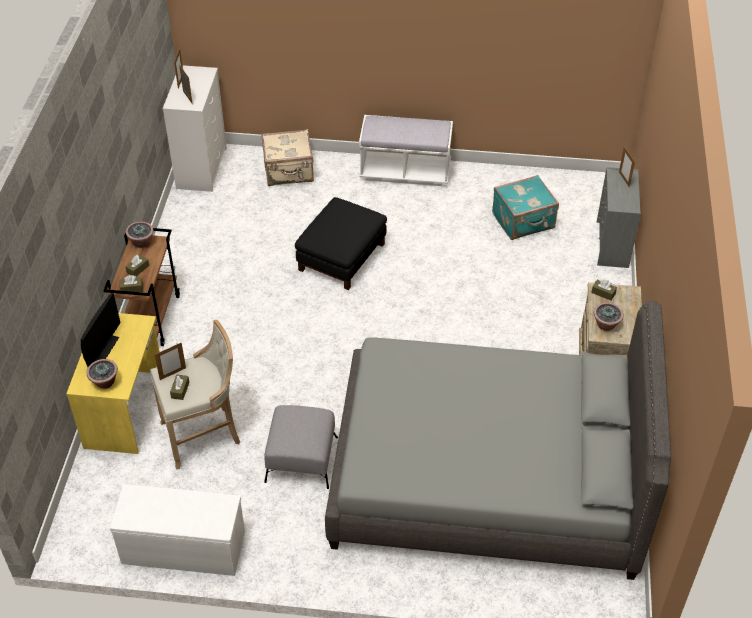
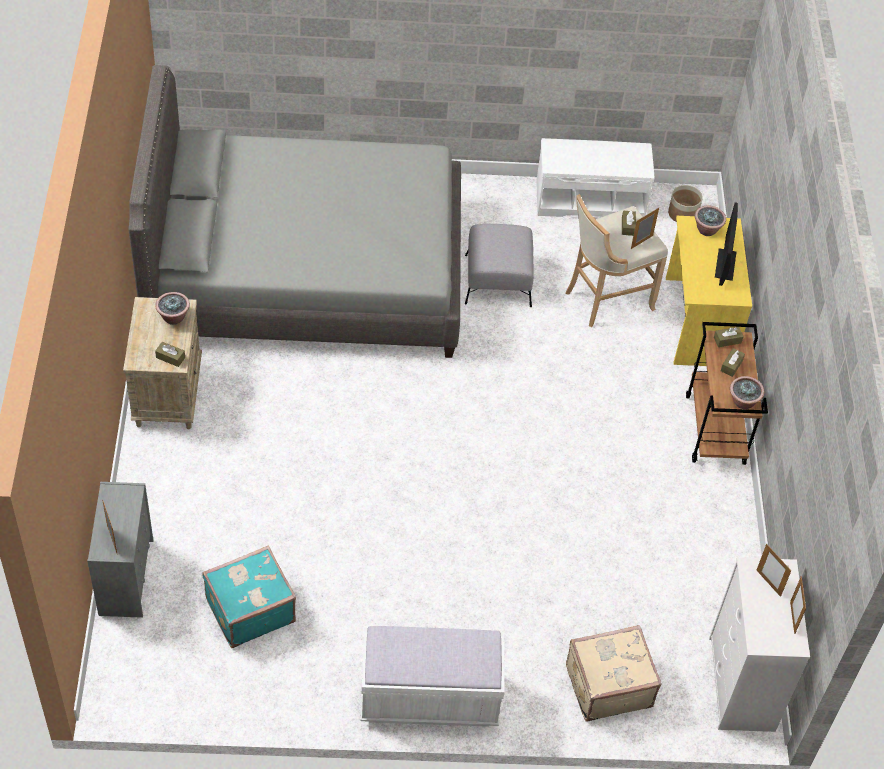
camera: 170 degrees right, 5 degrees up
black ottoman [295,197,387,290] -> none
none -> planter [668,185,703,222]

